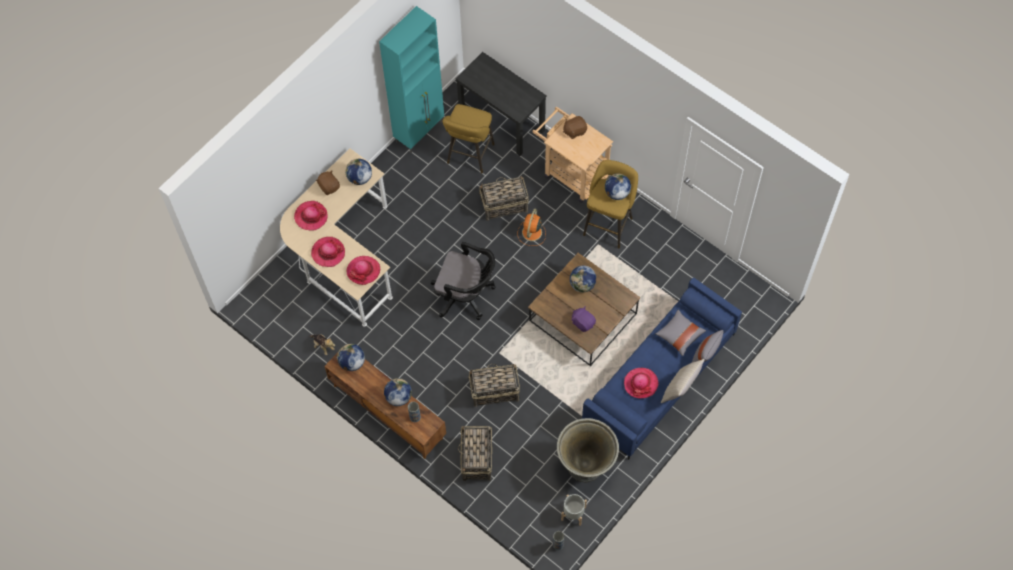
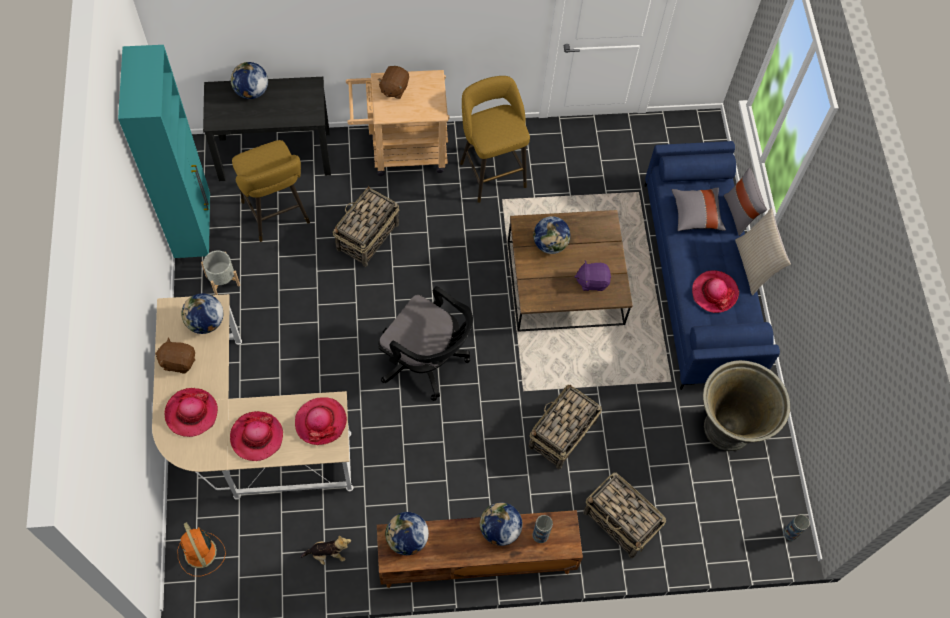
camera: 50 degrees left, 0 degrees up
black office chair [431,242,495,320] -> black office chair turned 60 degrees clockwise [378,286,473,401]
orange fan [518,209,546,246] -> orange fan moved to [177,522,226,576]
grey planter [561,494,587,526] -> grey planter moved to [201,251,240,295]
globe [605,173,631,200] -> globe moved to [231,62,268,99]

